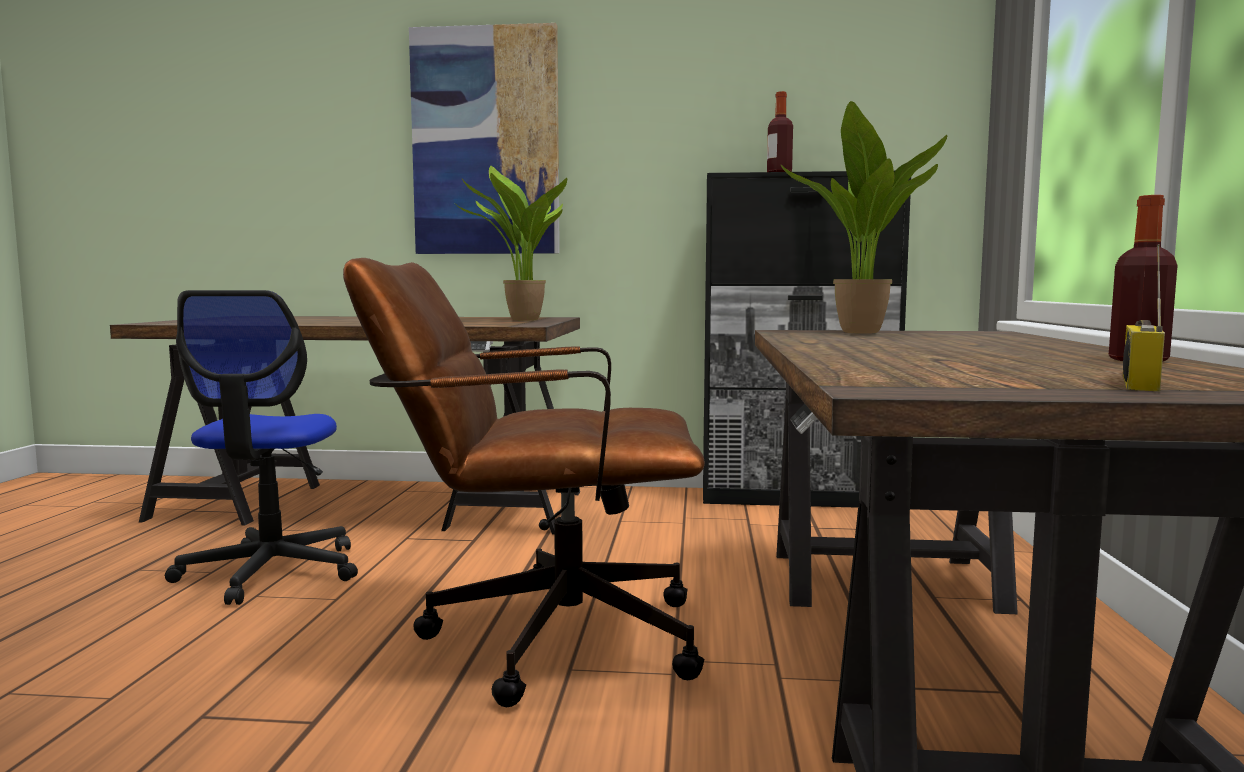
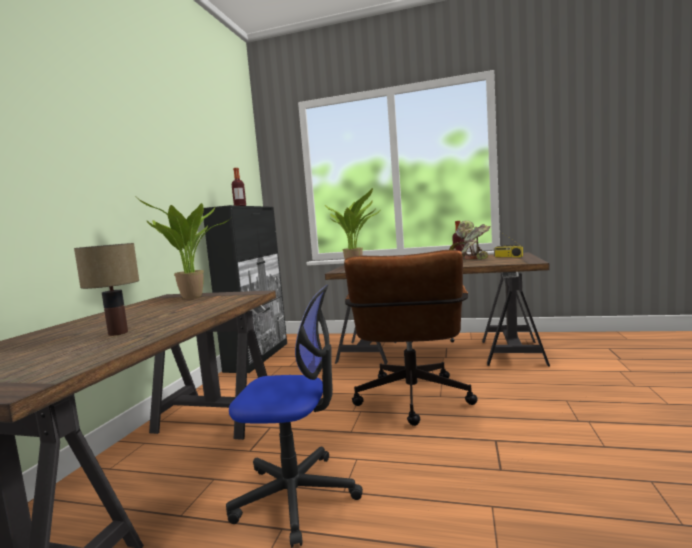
camera: 80 degrees left, 0 degrees up
picture [409,23,560,254] -> none
none -> table lamp [74,243,139,336]
none -> potted plant [449,221,490,260]

